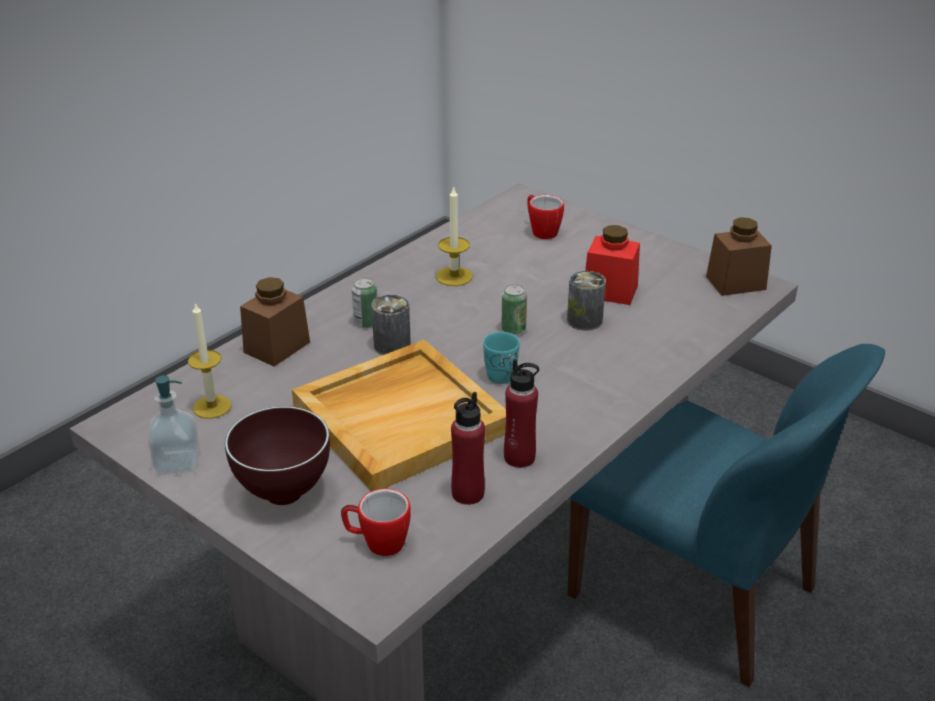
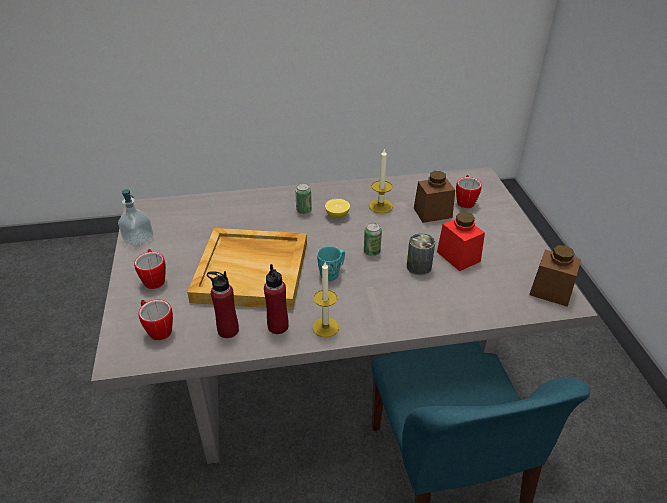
camera: 40 degrees right, 5 degrees up
candle [188,302,232,419] -> candle moved to [313,262,339,337]
brown bowl [225,406,330,505] -> mug [134,249,166,289]
brown jar [240,277,310,367] -> brown jar moved to [414,171,455,223]
can [372,295,411,355] -> none
none -> lemon [325,199,350,218]

